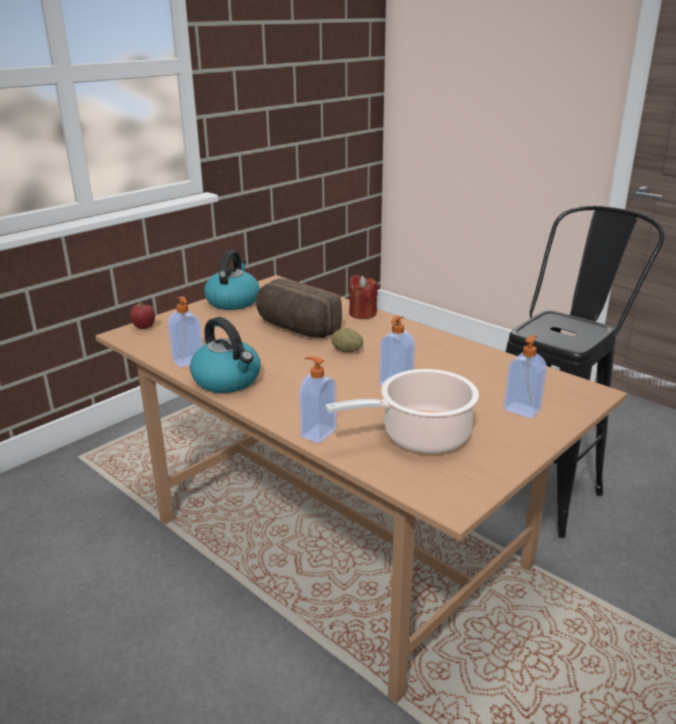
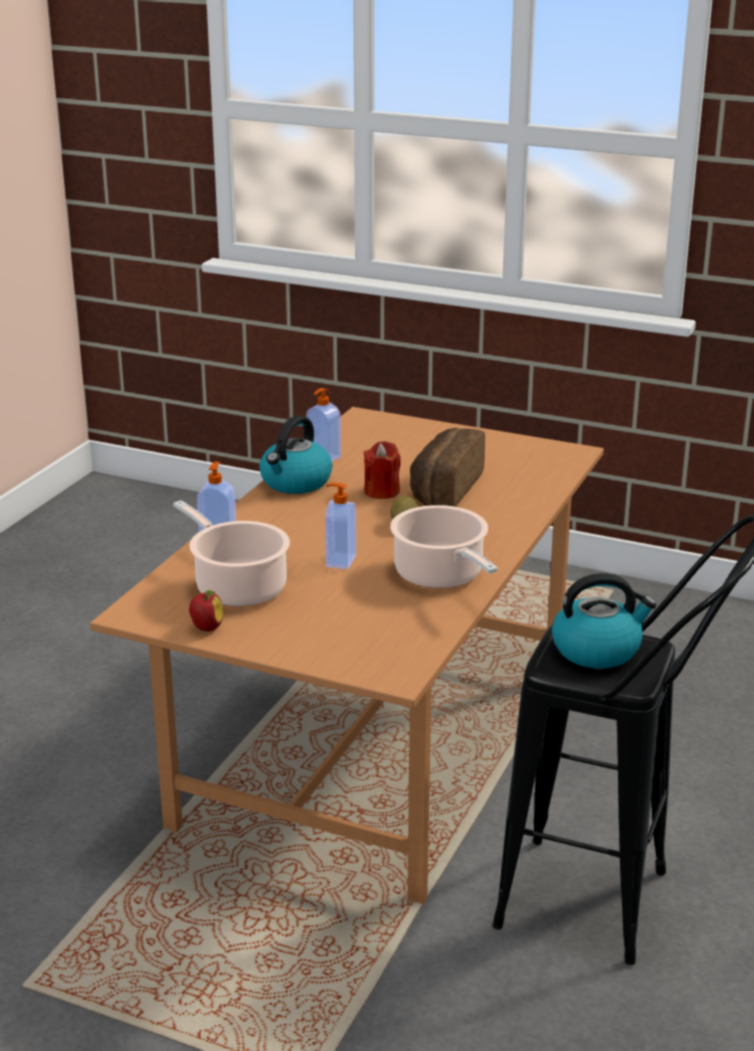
camera: 70 degrees right, 0 degrees up
apple [130,301,155,329] -> apple moved to [189,590,223,631]
kettle [204,250,260,310] -> kettle moved to [552,573,657,669]
red candle [349,275,378,319] -> red candle moved to [363,441,401,499]
soap dispenser [504,335,547,418] -> none
none -> cooking pot [390,505,498,589]

